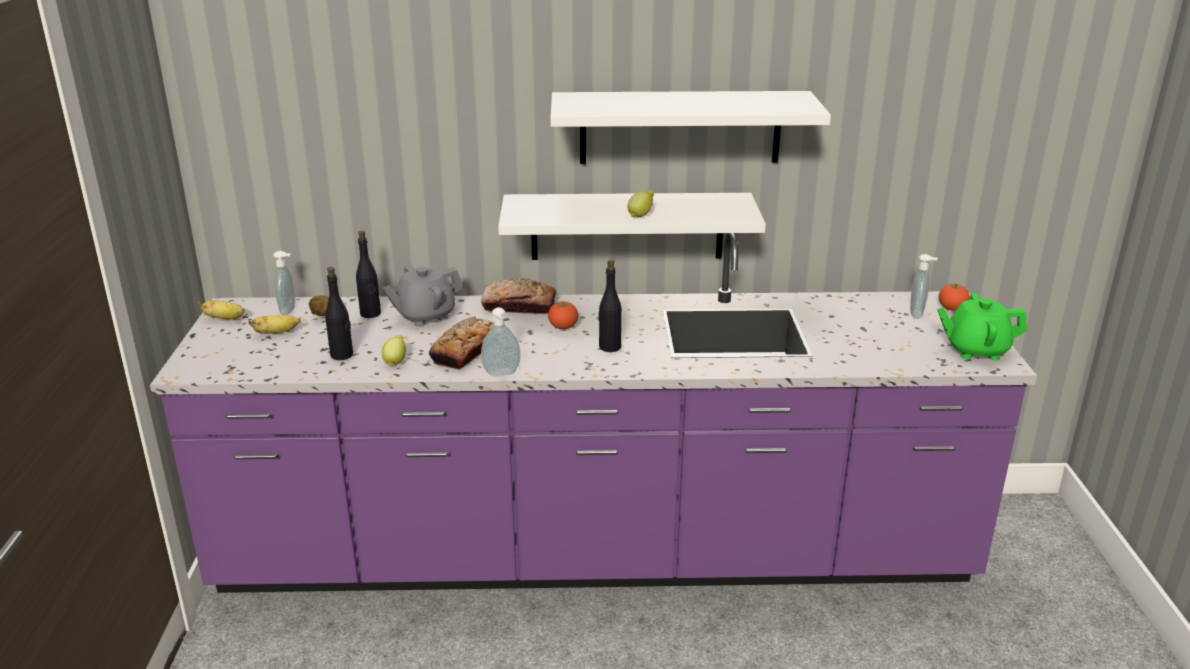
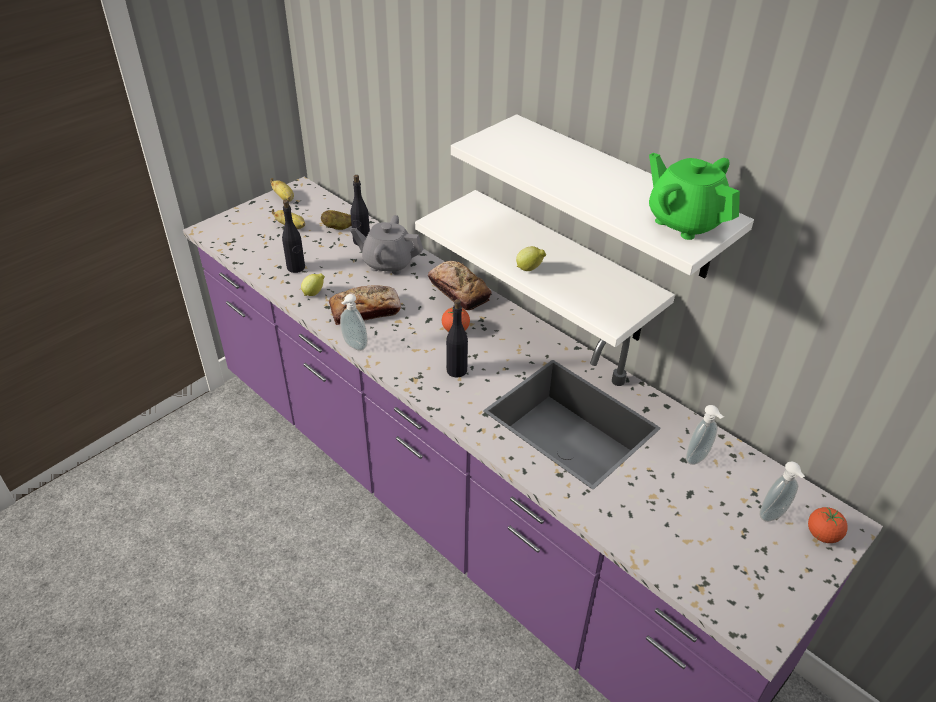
camera: 45 degrees right, 15 degrees up
soap dispenser [273,251,295,315] -> soap dispenser moved to [686,405,724,465]
green teapot [937,293,1027,360] -> green teapot moved to [649,153,740,240]

